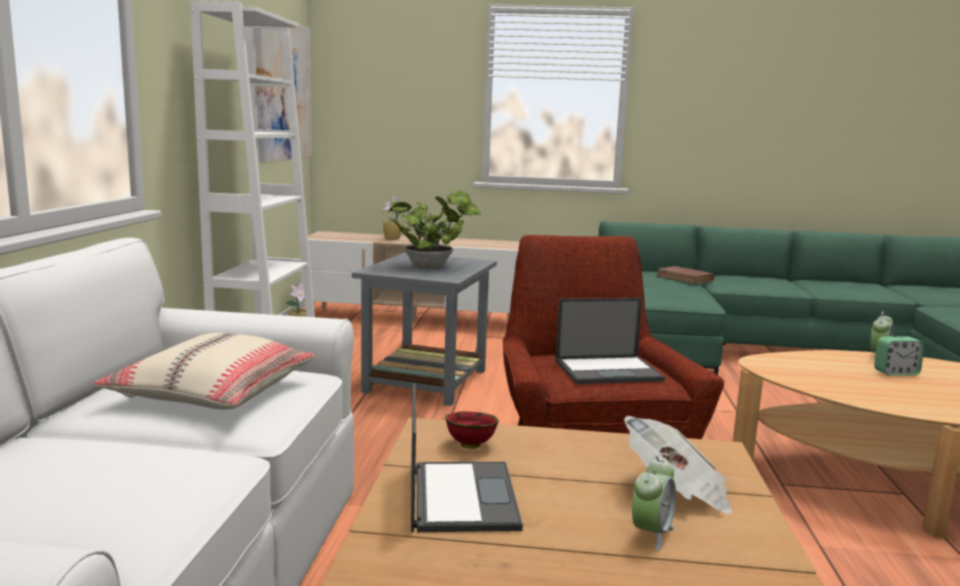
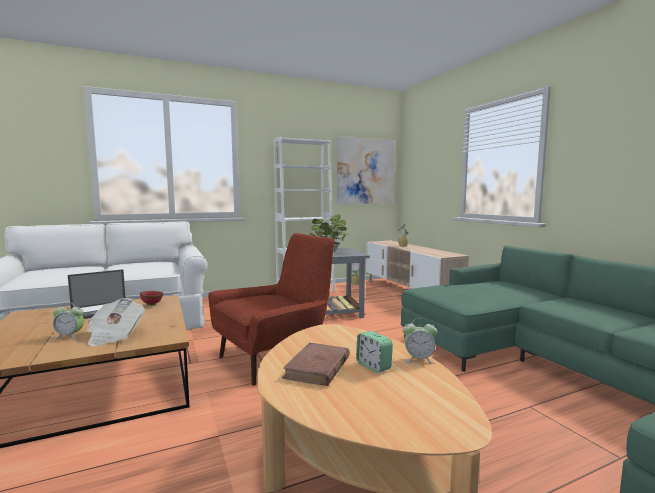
camera: 60 degrees right, 5 degrees down
beige pillow [93,333,316,410] -> none
laptop [555,298,665,384] -> none
brown book [656,266,714,284] -> brown book moved to [282,343,350,386]

